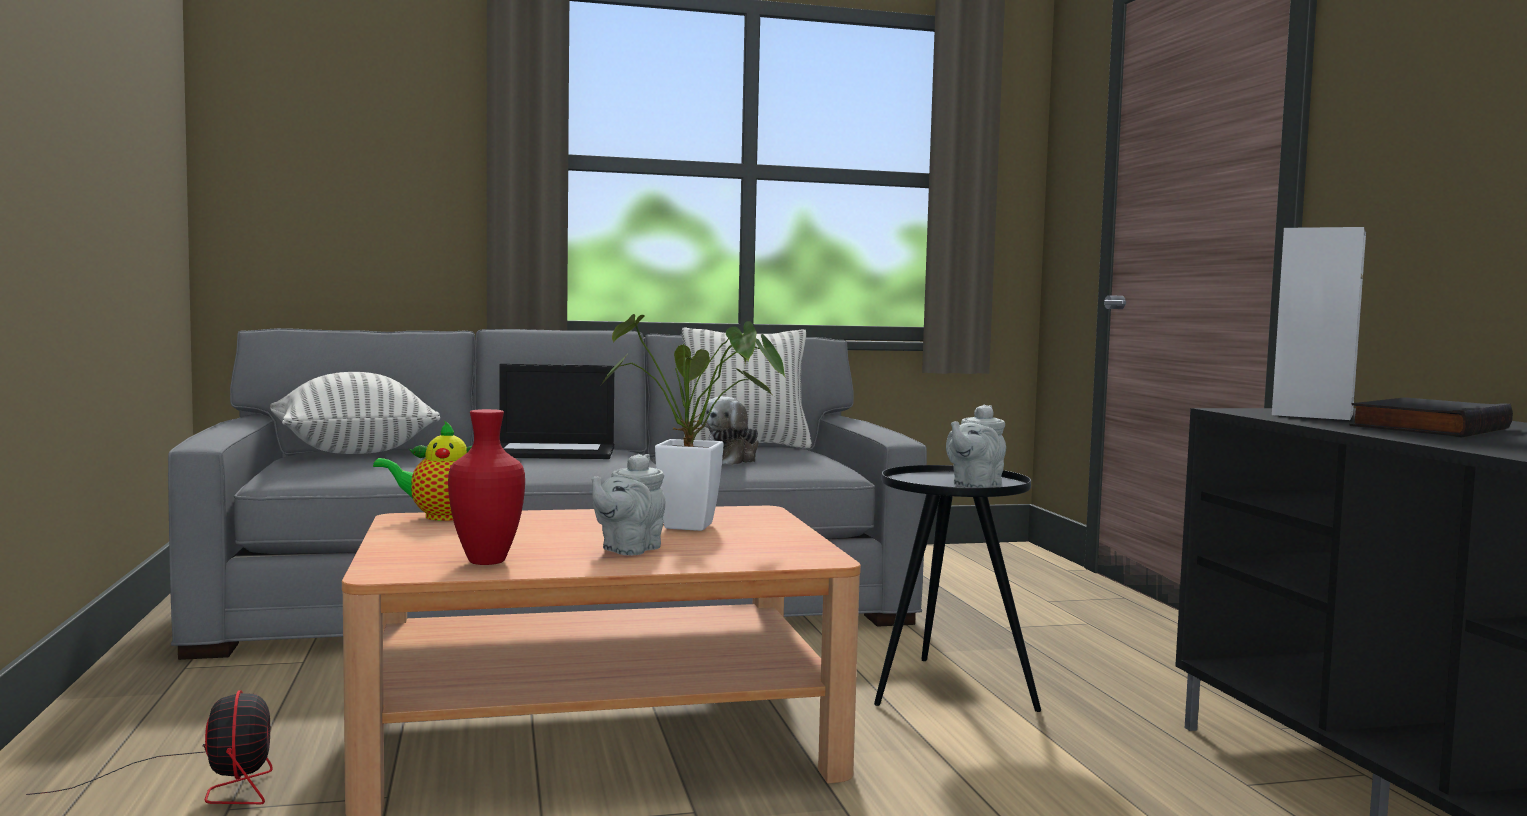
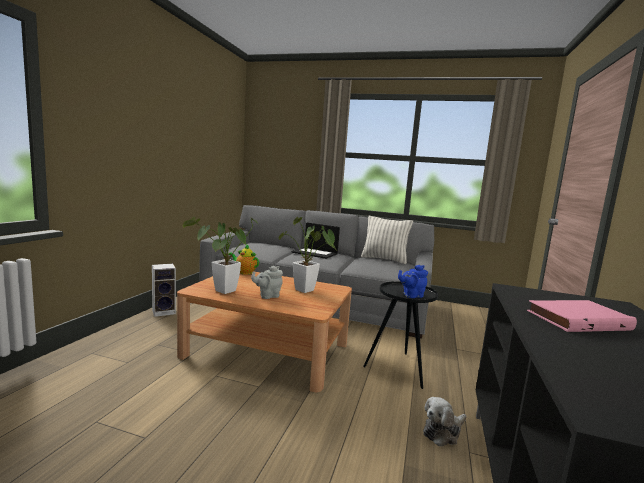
camera: 30 degrees right, 5 degrees up
fan [26,690,273,804] -> none
pillow [270,372,440,454] -> none
red vase [448,409,525,565] -> potted plant [183,216,258,294]
plush toy [700,396,759,465] -> plush toy moved to [423,397,467,447]
grey teapot [946,405,1006,488] -> blue teapot [398,265,428,298]
speaker [1272,227,1366,420] -> speaker moved to [152,264,176,317]
black book [1349,397,1513,437] -> pink book [527,300,637,332]

